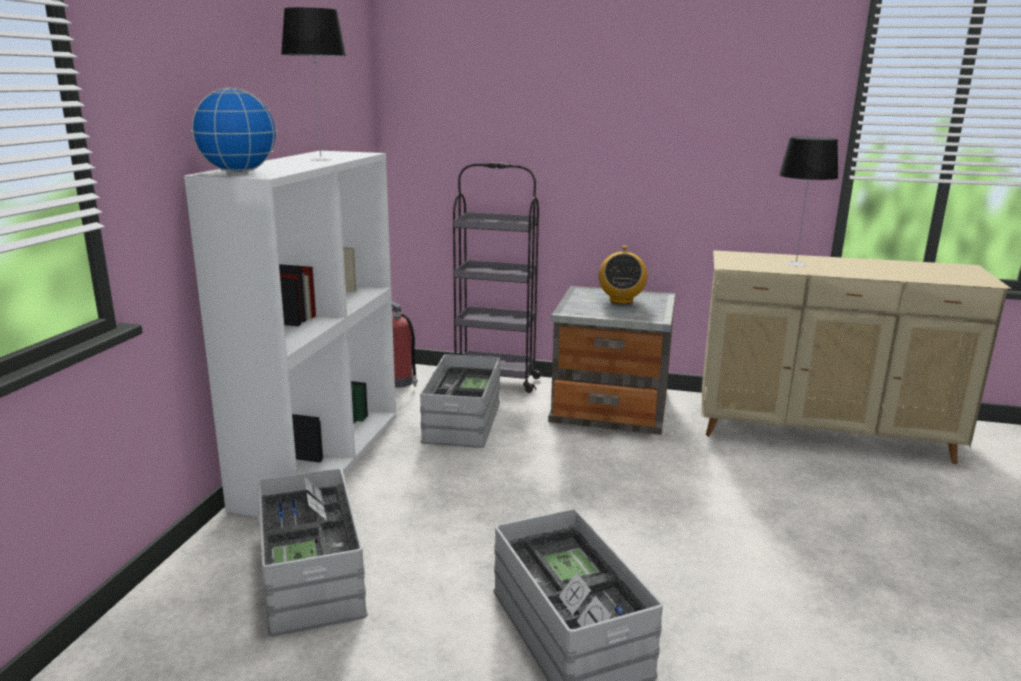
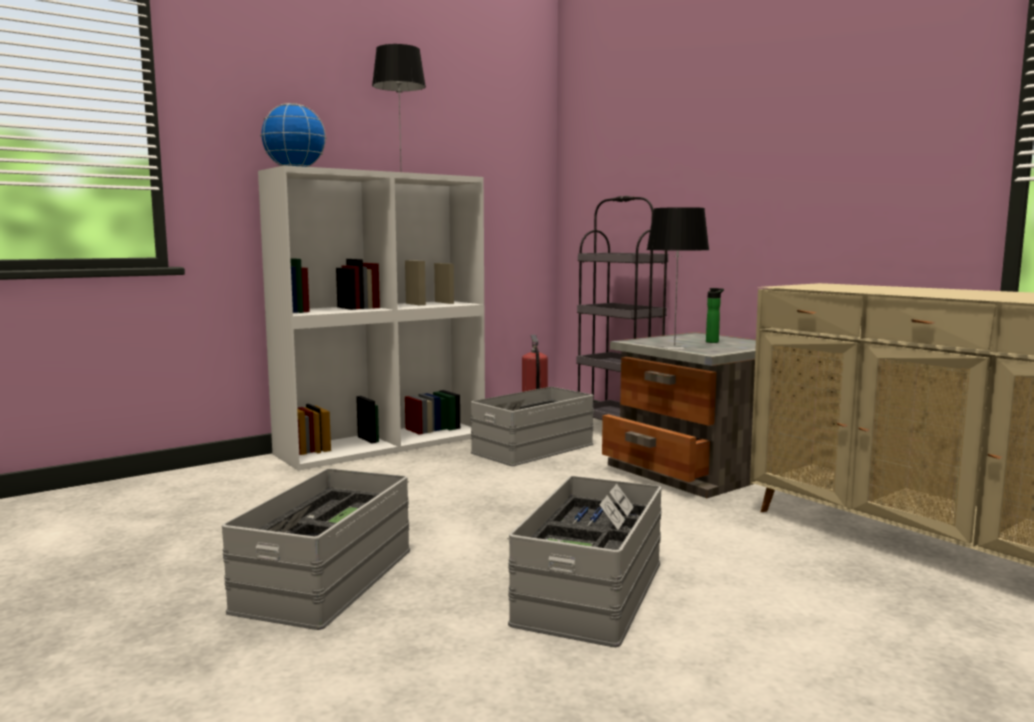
camera: 40 degrees right, 10 degrees down
grey storage box [257,468,368,637] -> grey storage box moved to [507,476,661,647]
radio [599,246,647,304] -> bottle [706,288,724,343]
table lamp [779,136,838,266] -> table lamp moved to [647,207,709,350]

